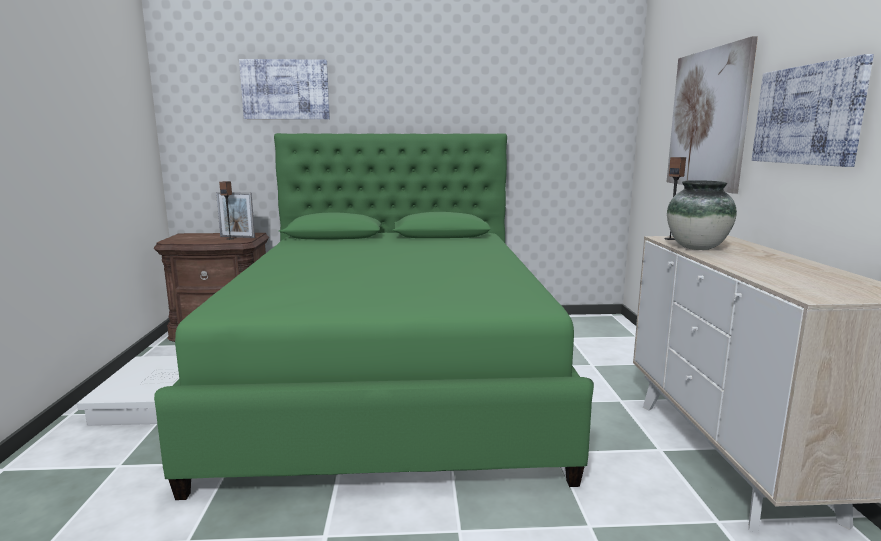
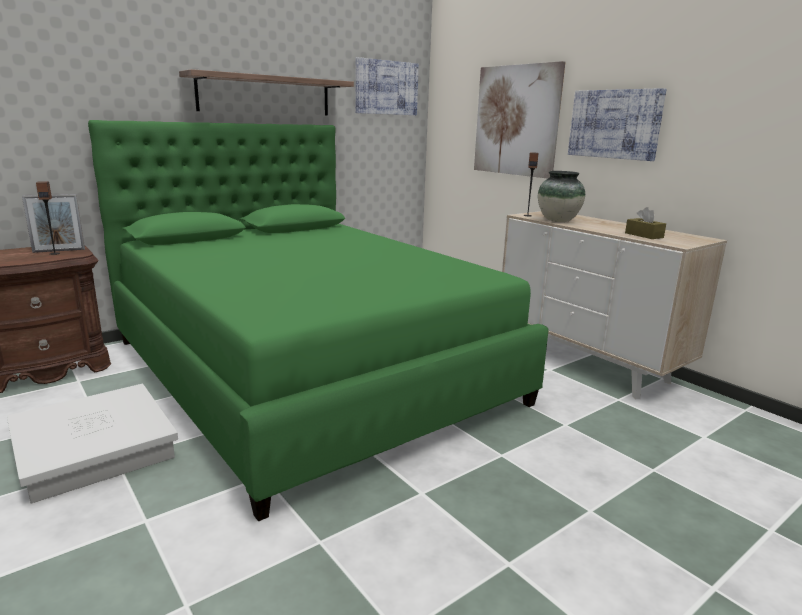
camera: 35 degrees left, 5 degrees up
picture [239,59,330,119] -> picture moved to [355,57,419,115]
none -> shelf [179,69,354,116]
none -> brown tissue box [625,207,666,239]

